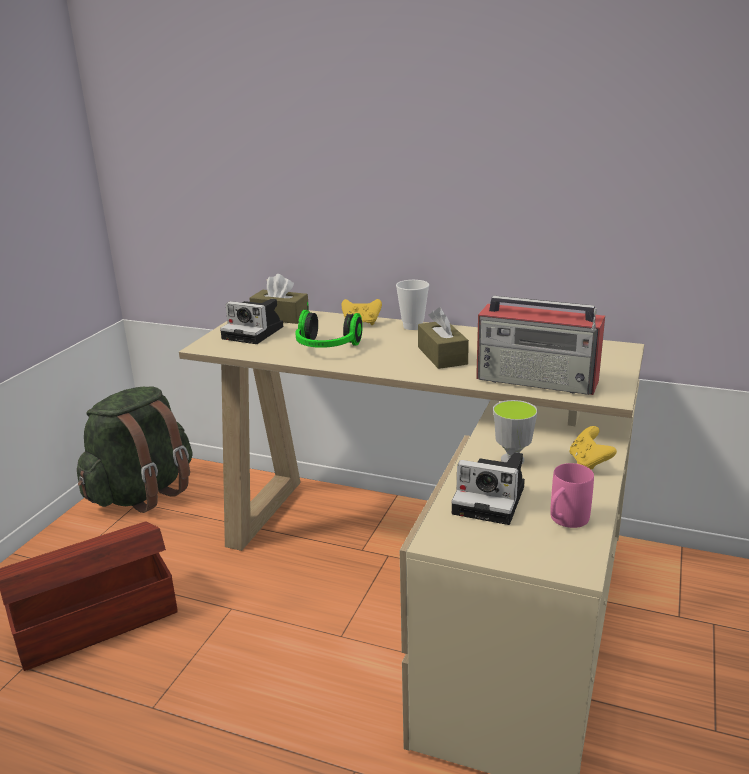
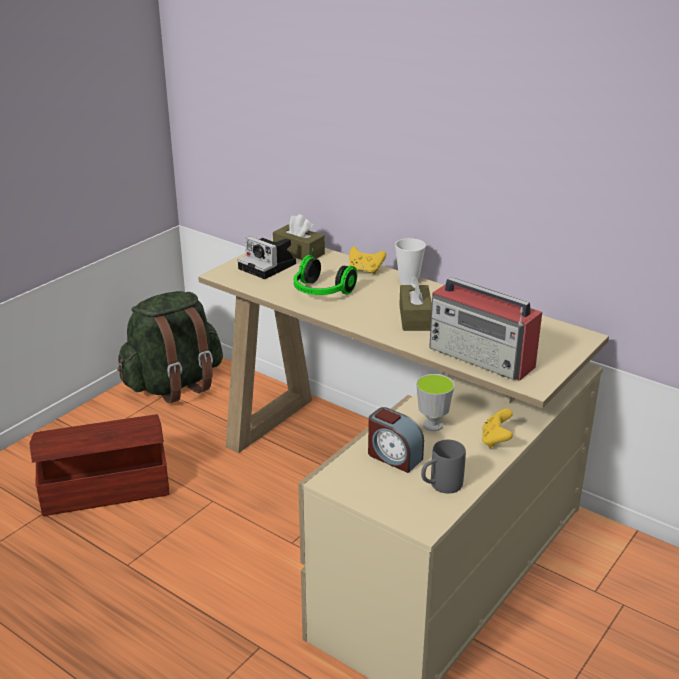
camera: 15 degrees right, 5 degrees up
camera [451,452,525,525] -> alarm clock [368,407,424,473]
pink mug [550,463,594,528] -> grey mug [421,440,466,493]

